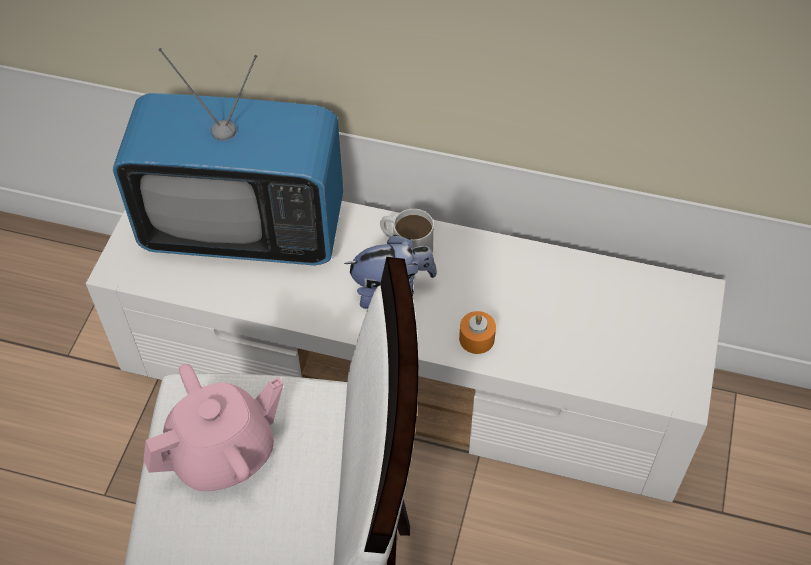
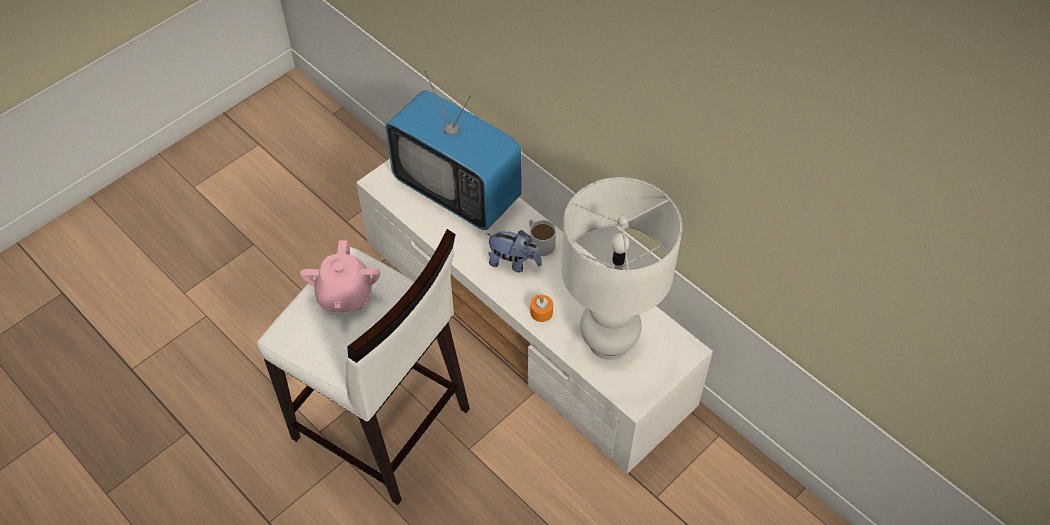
camera: 30 degrees right, 0 degrees up
pink teapot [143,364,284,491] -> pink teapot turned 90 degrees clockwise [300,240,380,312]
none -> white table lamp [561,177,682,360]

